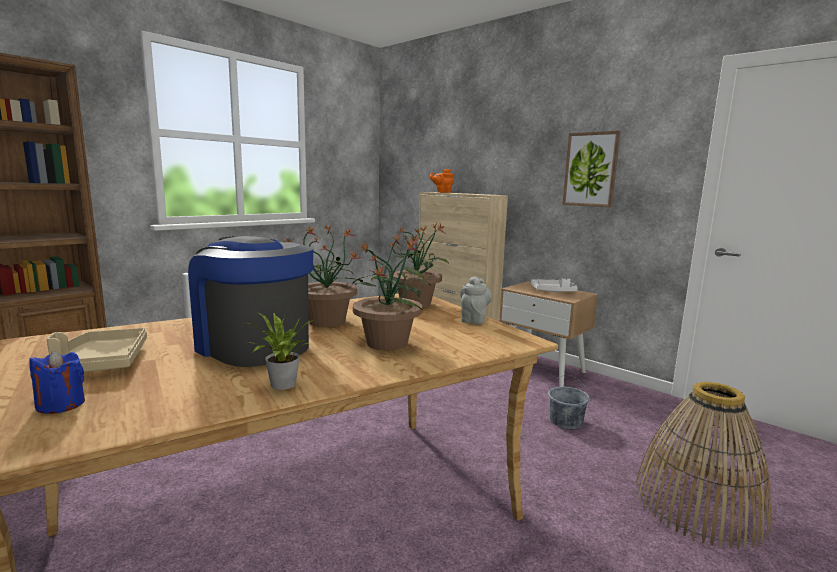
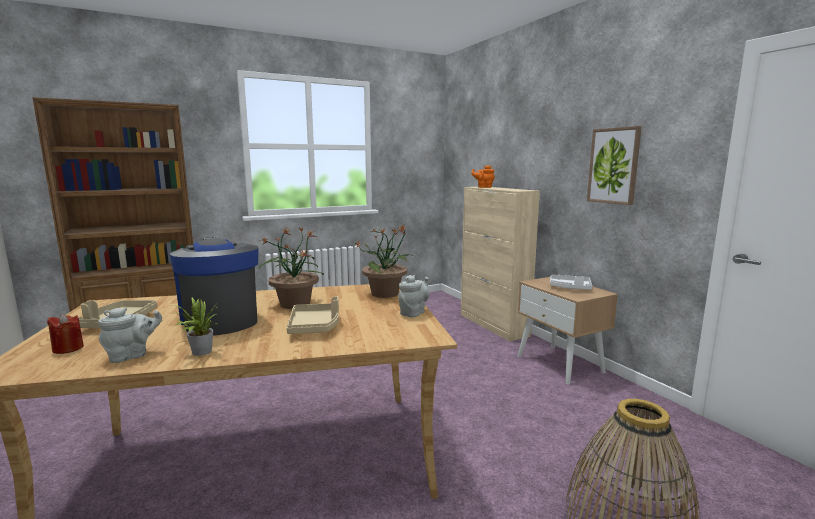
camera: 20 degrees right, 0 degrees up
blue candle [30,351,85,414] -> red candle [47,314,84,354]
potted plant [352,234,431,350] -> beige tray [287,296,339,334]
grey bucket [548,375,590,429] -> none
none -> grey teapot [98,308,162,363]

